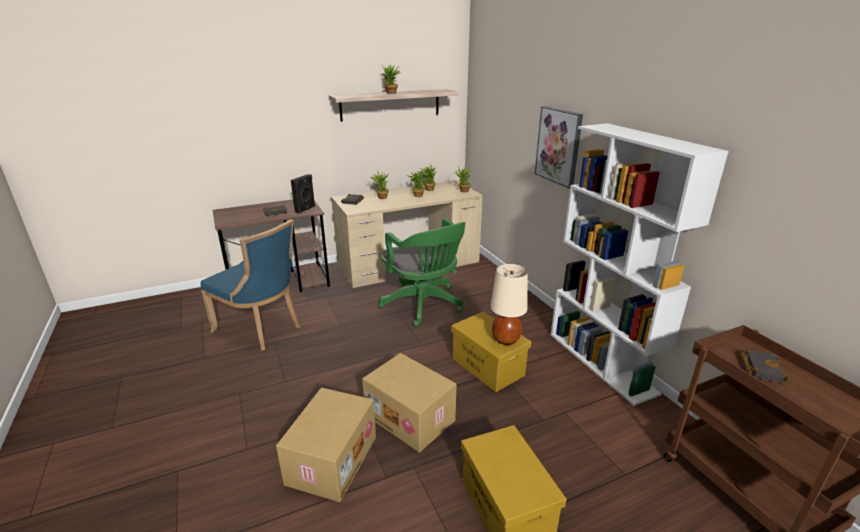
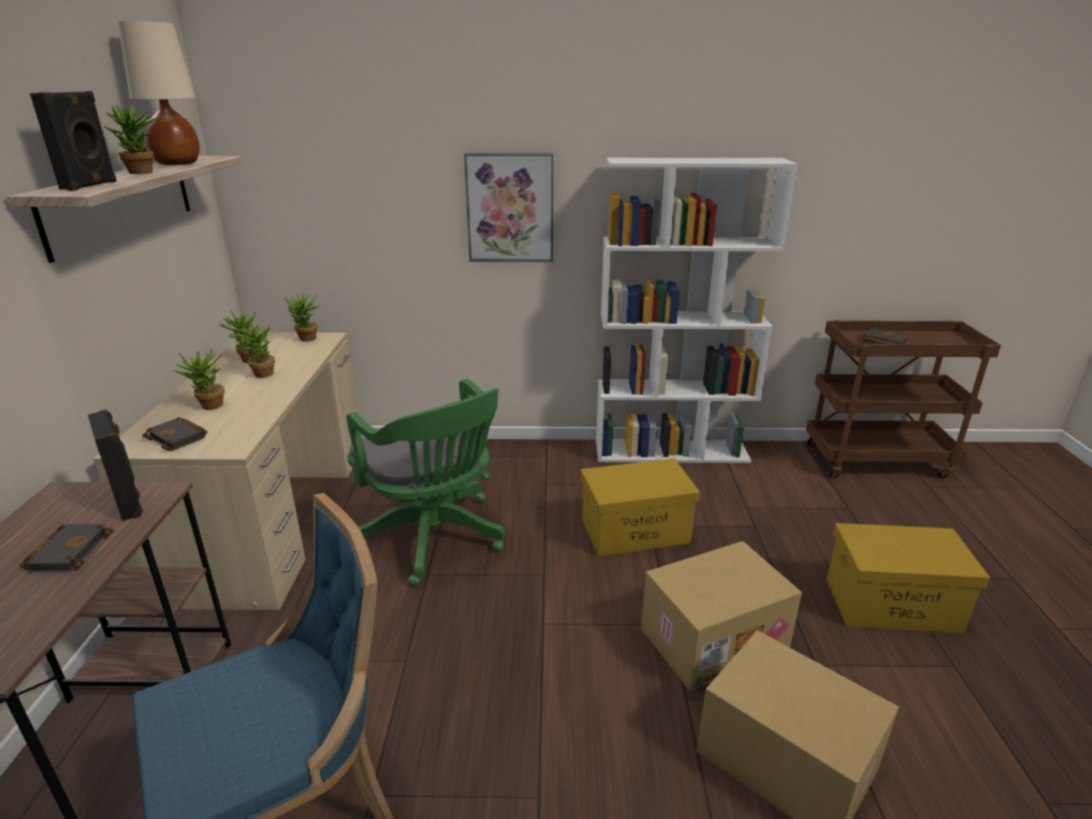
camera: 65 degrees left, 0 degrees up
green office chair [379,219,465,326] -> green office chair turned 60 degrees clockwise [347,379,505,586]
beige table lamp [490,264,528,345] -> beige table lamp moved to [118,21,200,165]
none -> black speaker [30,91,116,191]

